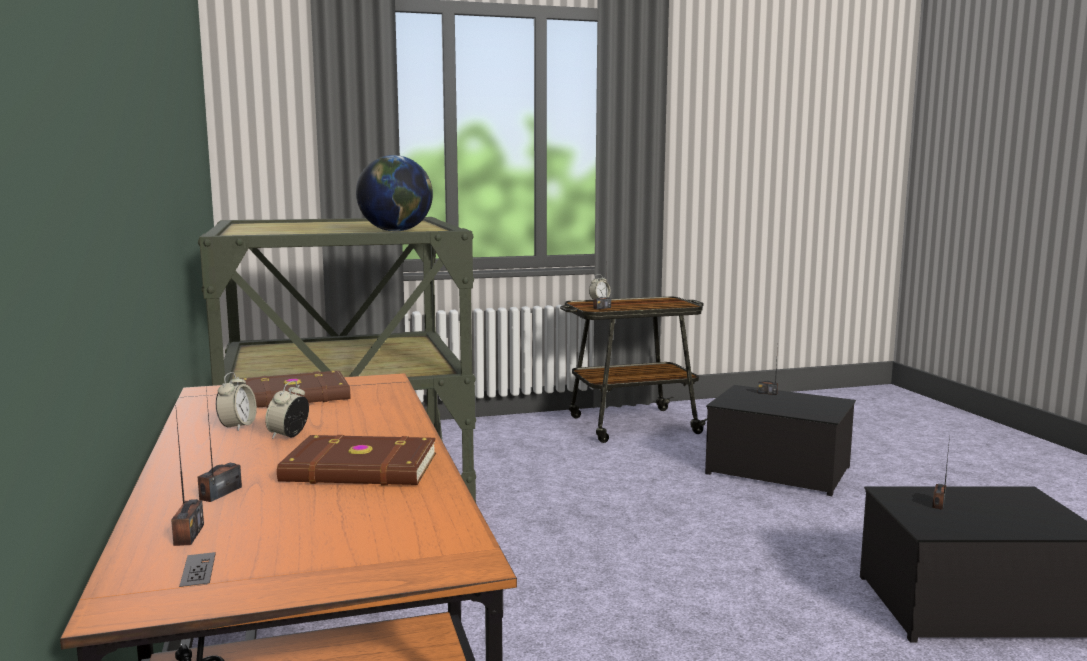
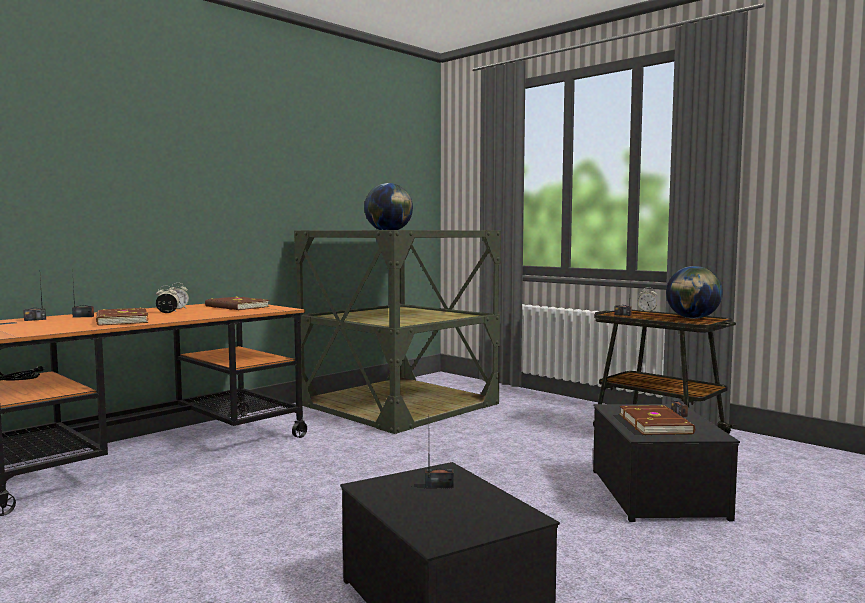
camera: 60 degrees right, 5 degrees down
none -> brown book [619,405,695,435]
none -> globe [666,266,723,319]

